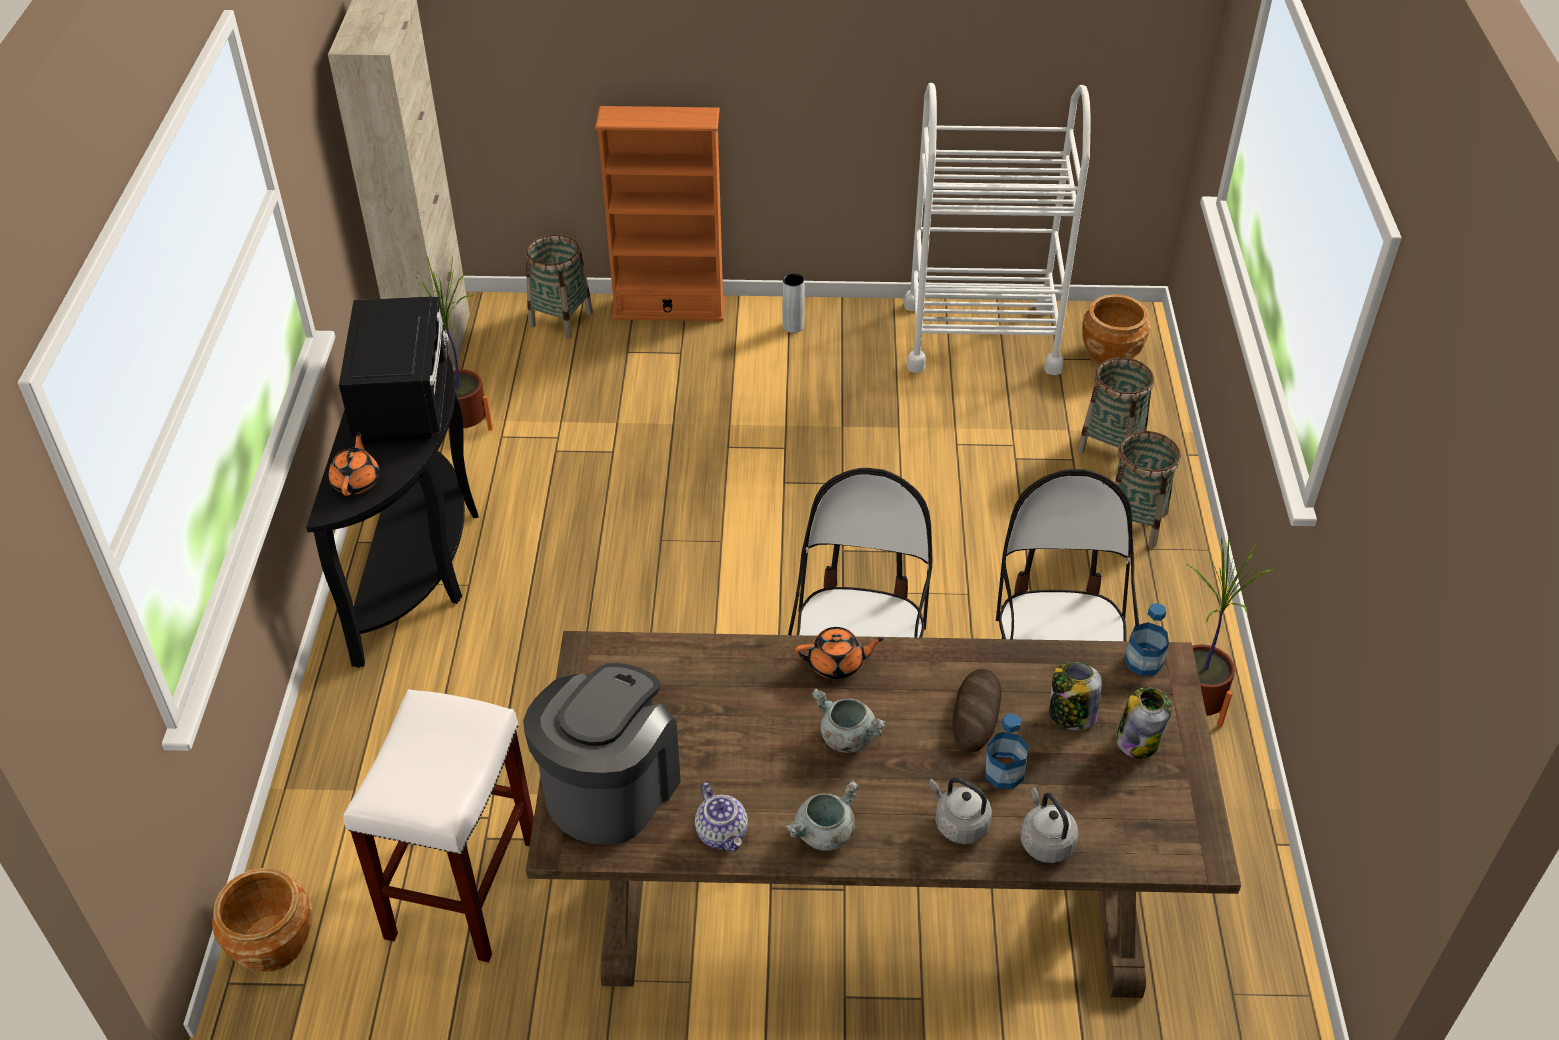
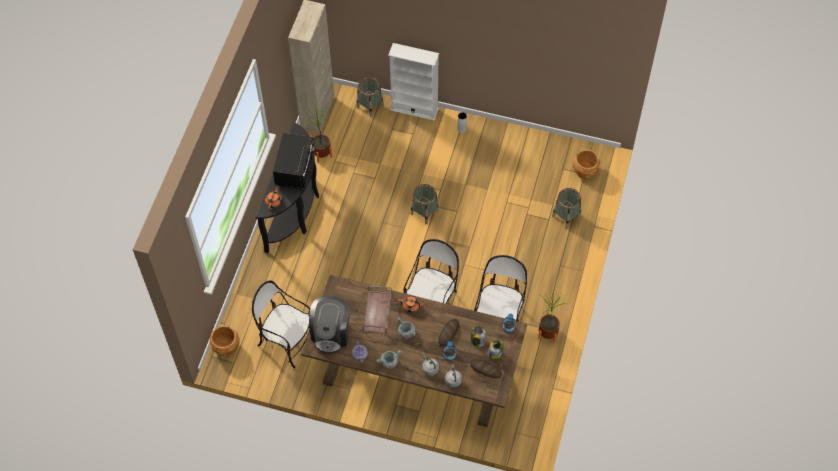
camera: 15 degrees right, 15 degrees up
white stool [343,689,534,962] -> chair [252,281,310,368]
coffee machine [523,663,681,844] -> coffee machine turned 150 degrees clockwise [309,296,350,354]
orange bookcase [595,106,725,321] -> white bookcase [388,43,439,121]
white cart [904,83,1091,375] -> none
basket [1115,431,1181,547] -> basket moved to [411,184,439,225]
none -> brown tray [363,285,392,334]
none -> bread [470,359,502,378]

